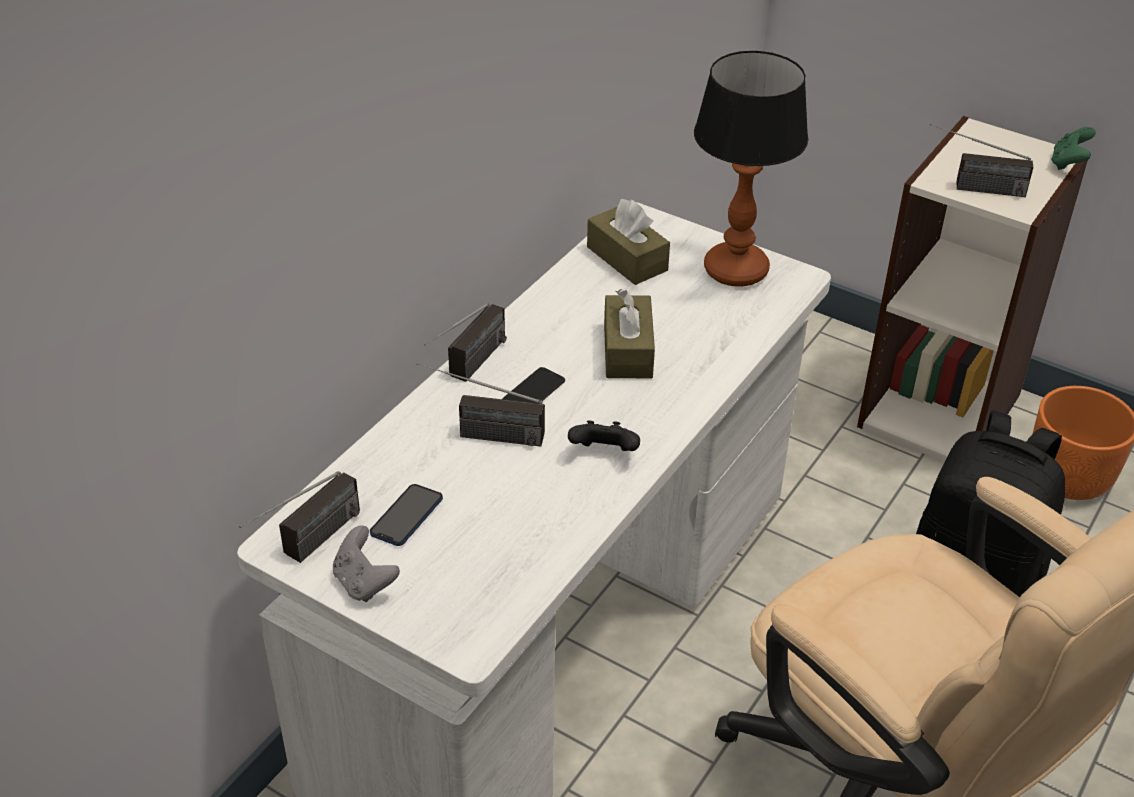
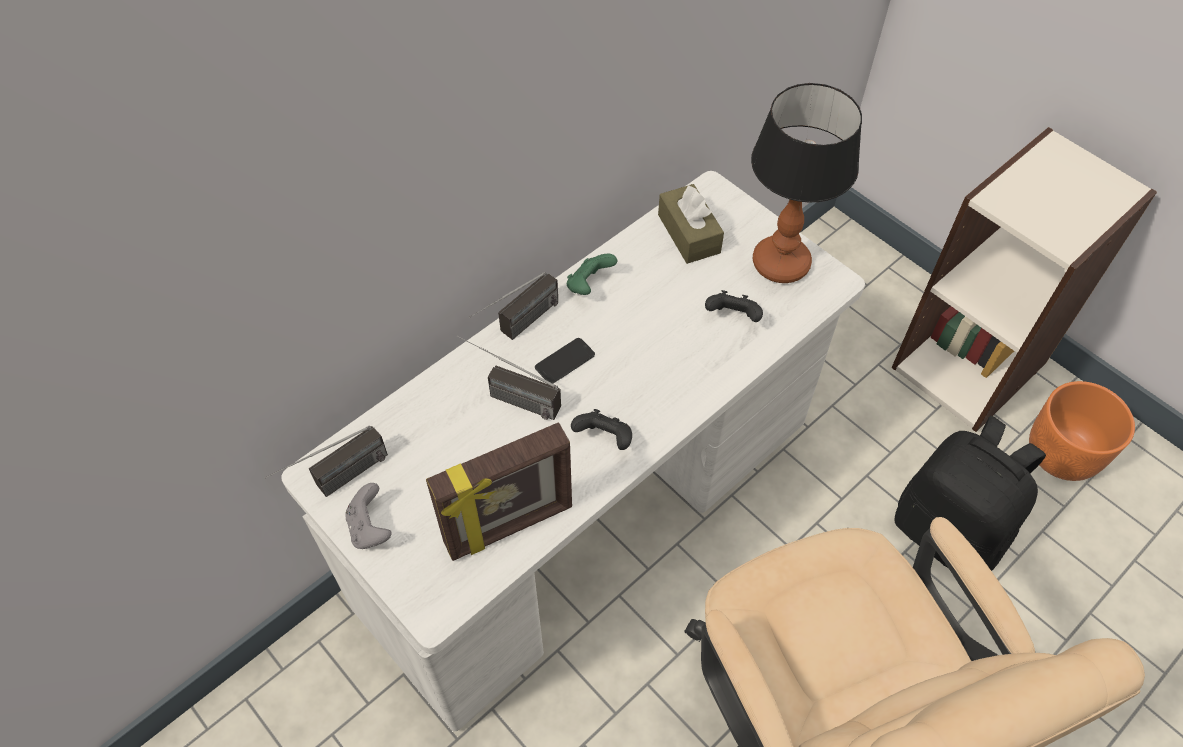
camera: 15 degrees right, 15 degrees up
phone [370,484,443,546] -> none
brown tissue box [604,289,655,379] -> none
radio [930,124,1033,197] -> none
green game controller [1051,127,1096,170] -> green game controller moved to [567,253,617,295]
none -> picture frame [426,422,572,561]
none -> black game controller [705,290,763,322]

